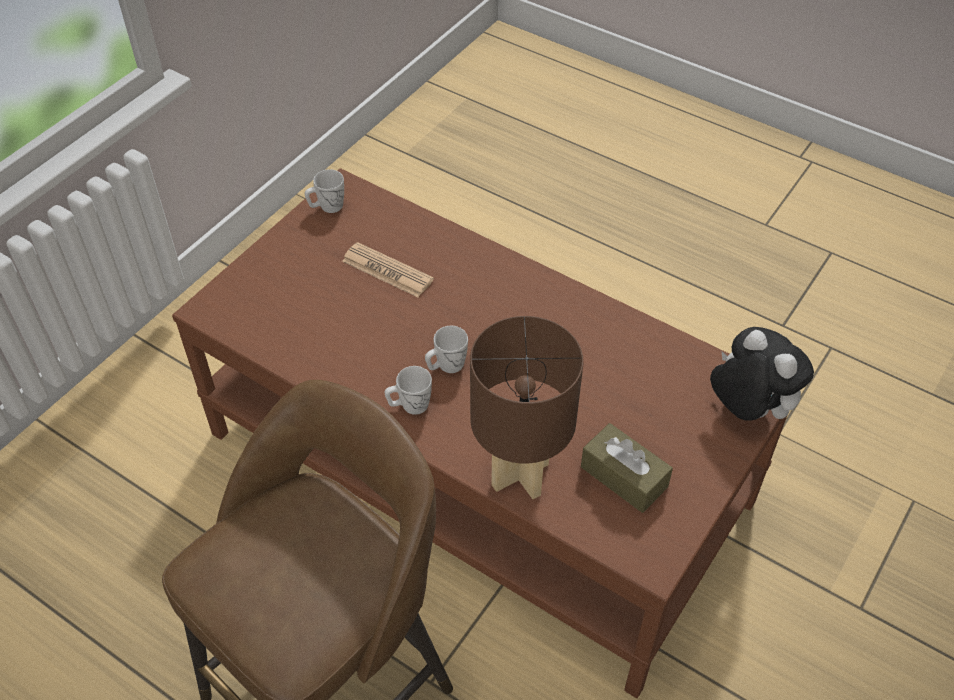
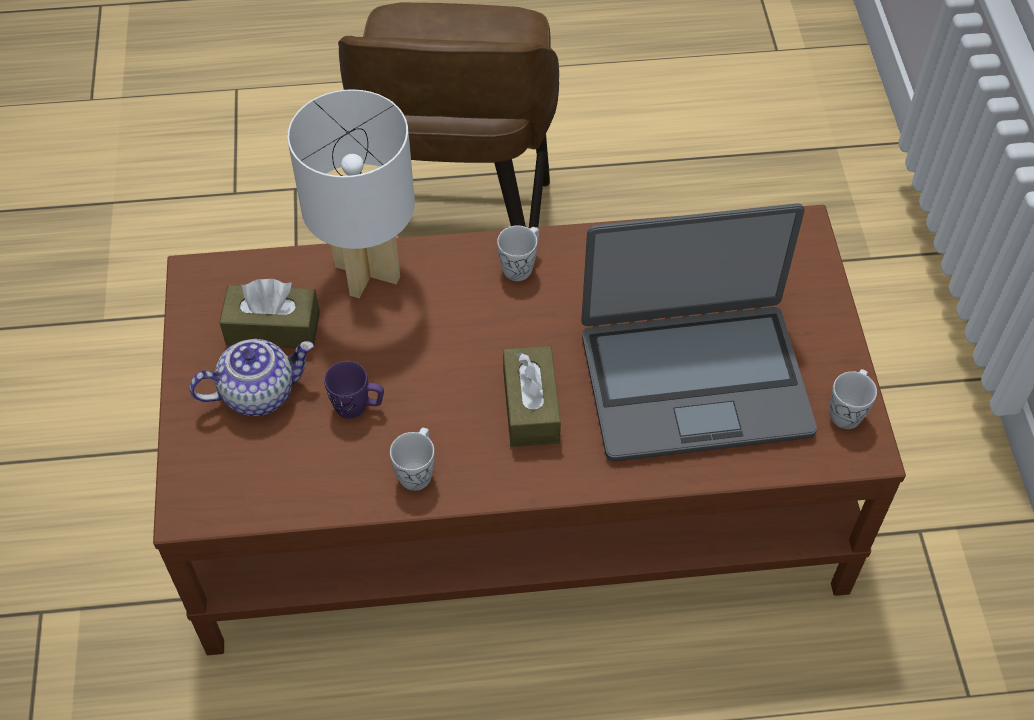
camera: 140 degrees right, 5 degrees up
newspaper [342,242,434,297] -> laptop [581,204,817,462]
white mug [425,326,468,373] -> white mug moved to [390,428,435,491]
brown table lamp [470,316,584,499] -> white table lamp [287,89,415,298]
plush toy [710,327,814,421] -> none
none -> teapot [189,339,314,416]
none -> purple mug [324,361,384,418]
none -> brown tissue box [503,346,561,447]

